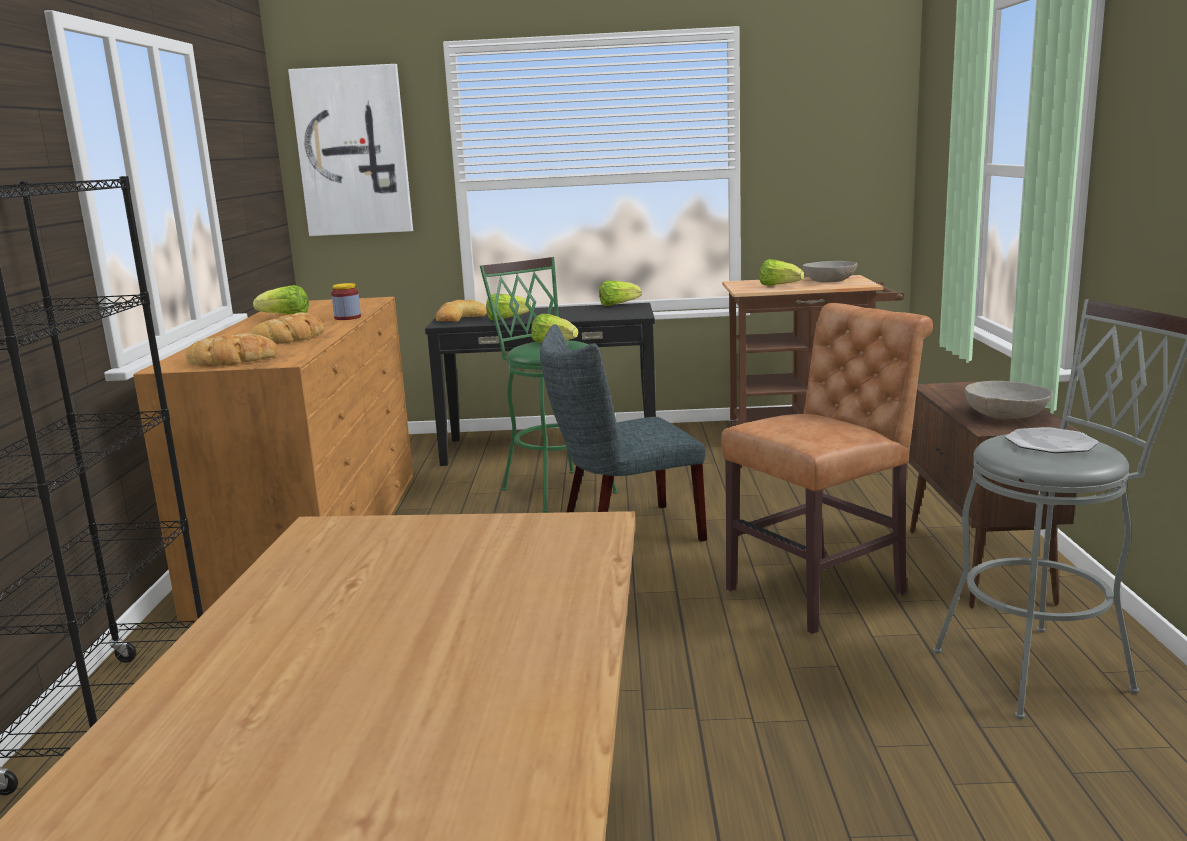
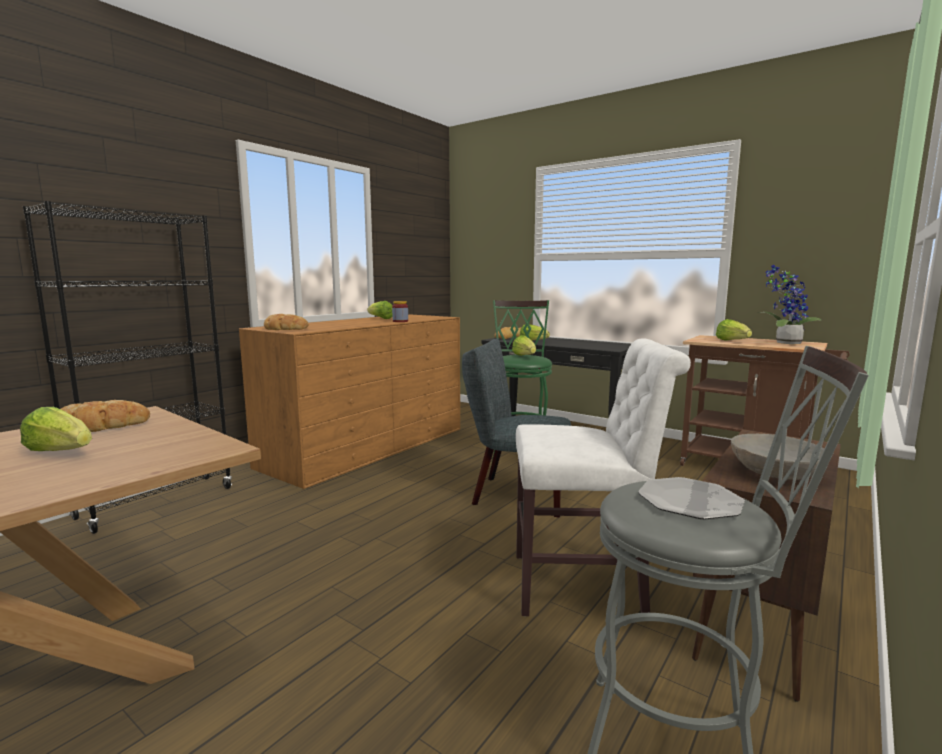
camera: 35 degrees right, 5 degrees down
bread [251,312,324,344] -> bread moved to [61,400,150,432]
picture [288,64,413,236] -> none
lettuce [599,281,642,306] -> lettuce moved to [20,407,92,451]
brown chair [721,303,933,634] -> white chair [516,338,691,616]
grey bowl [802,261,858,282] -> potted plant [758,265,821,344]

